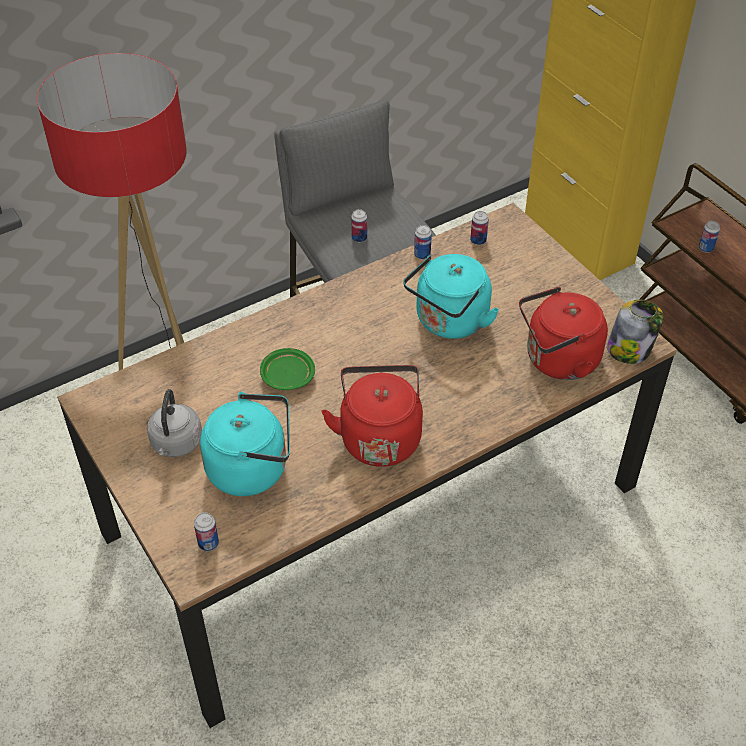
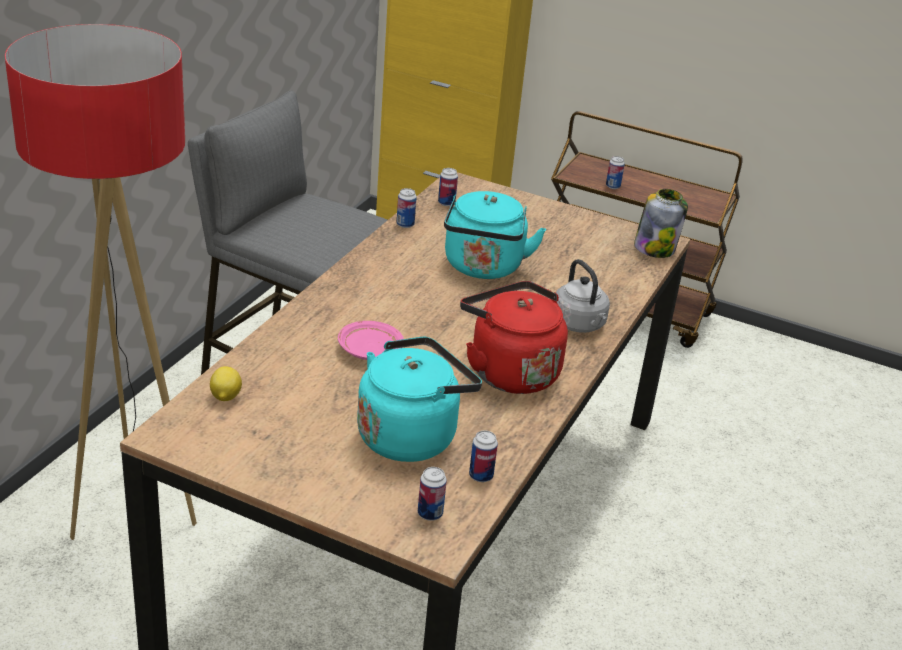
camera: 35 degrees left, 15 degrees down
grey kettle [147,389,202,457] -> grey kettle moved to [556,259,610,333]
green plate [260,348,315,390] -> pink plate [338,321,404,360]
can [351,209,367,242] -> can moved to [469,430,498,482]
red kettle [519,287,608,380] -> none
none -> lemon [210,366,242,401]

